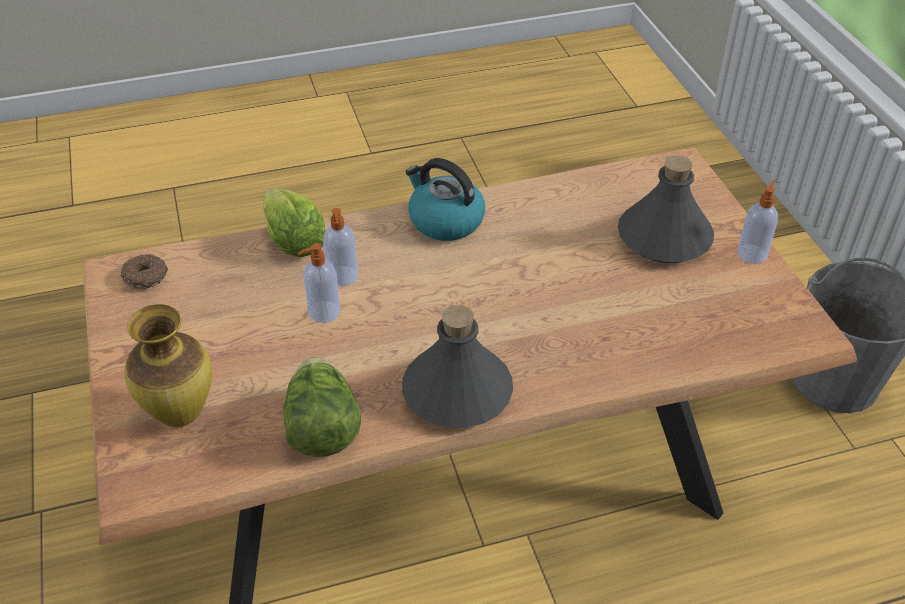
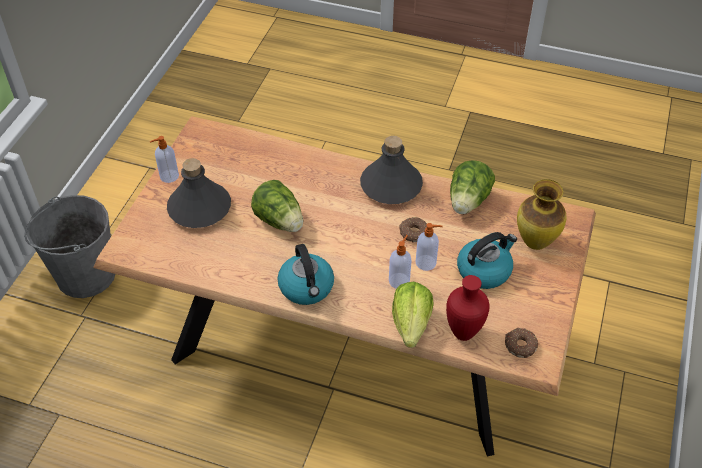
camera: 145 degrees left, 5 degrees up
none -> lettuce [251,180,303,232]
none -> donut [399,217,427,242]
none -> red vase [446,275,489,341]
none -> kettle [457,232,517,289]

